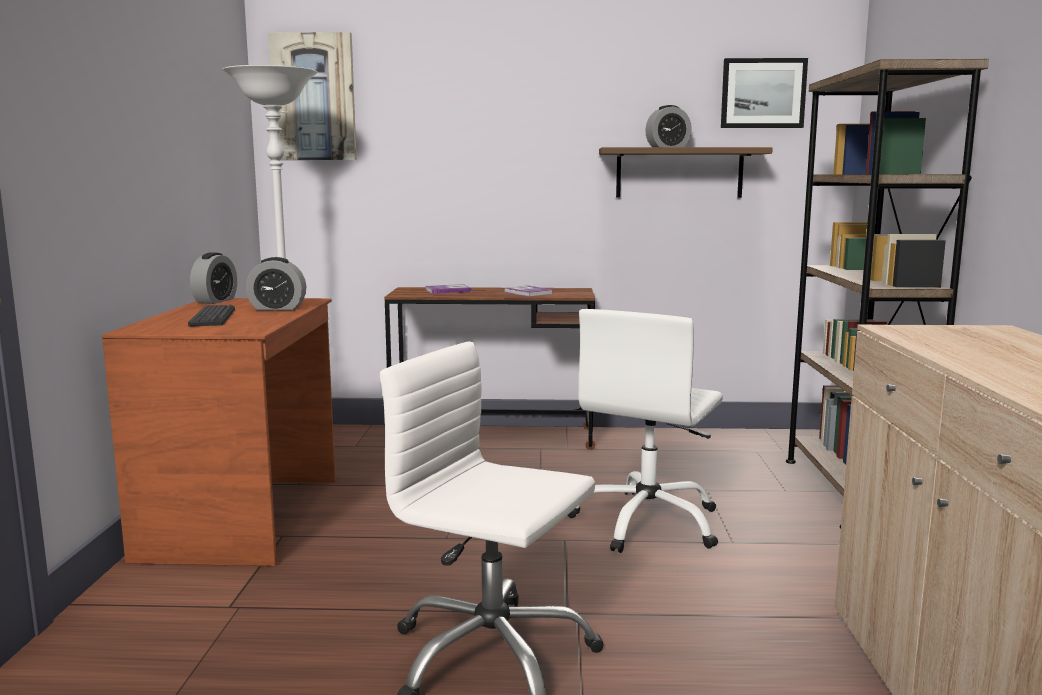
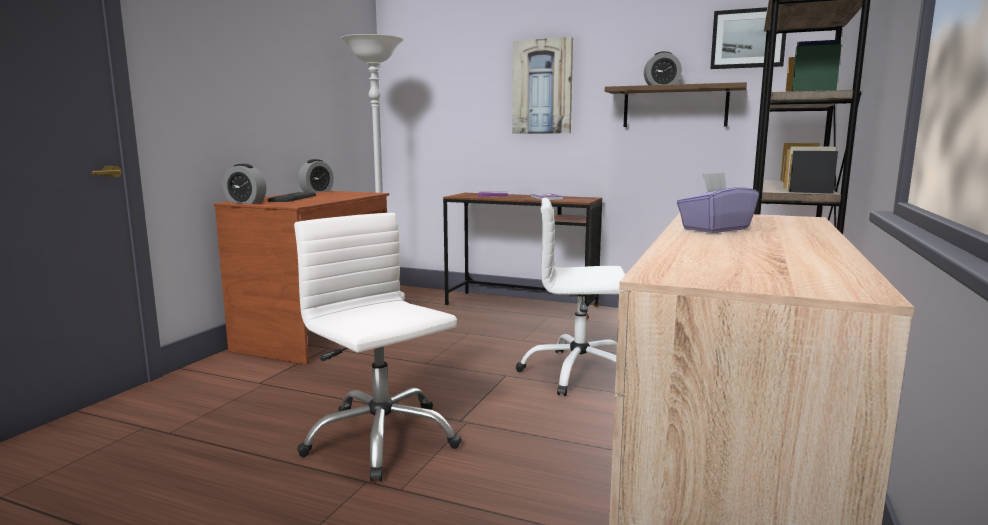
camera: 20 degrees right, 0 degrees up
alarm clock [246,257,306,310] -> alarm clock moved to [223,164,266,204]
picture [268,32,357,160] -> picture moved to [512,37,573,134]
white office chair [568,309,723,553] -> white office chair turned 45 degrees clockwise [516,198,626,396]
none -> purple tissue box [677,172,759,233]

